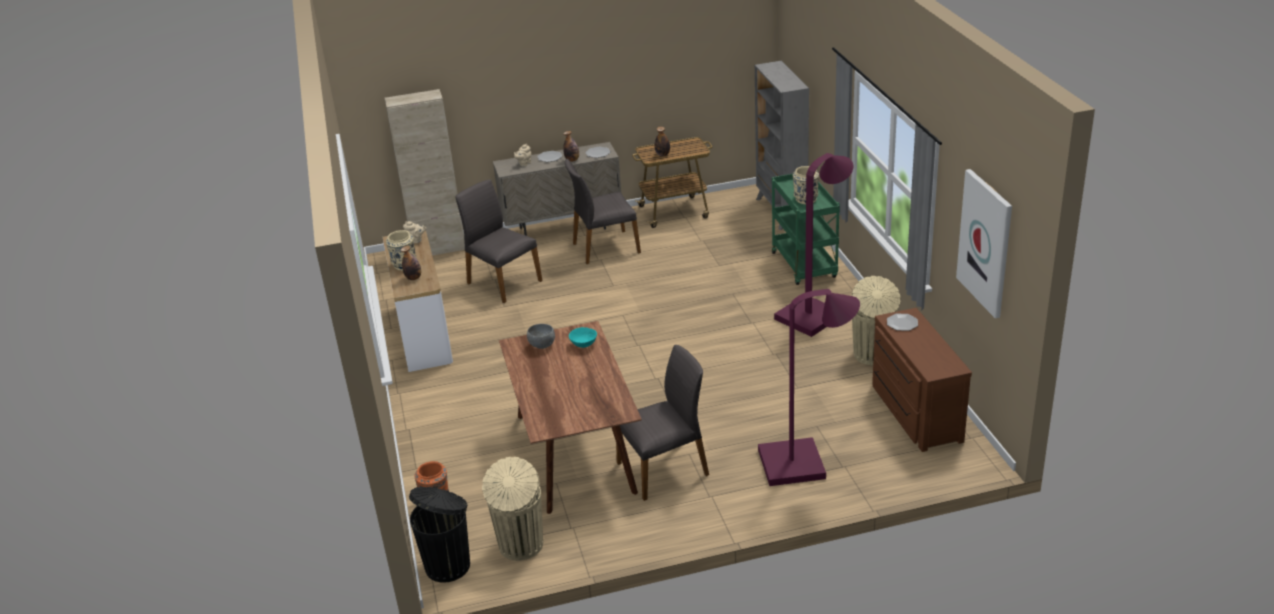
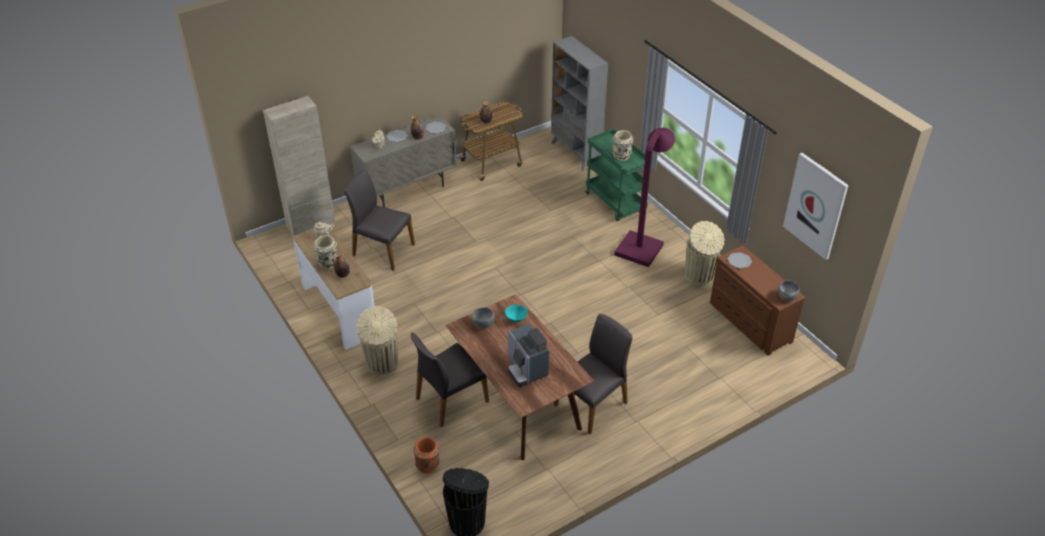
camera: 20 degrees left, 10 degrees up
beige trash can [482,457,543,561] -> beige trash can moved to [357,306,398,376]
grey chair [565,159,641,264] -> grey chair moved to [411,332,489,427]
purple floor lamp [758,289,860,486] -> none
none -> coffee machine [508,324,549,387]
none -> grey bowl [778,280,800,301]

